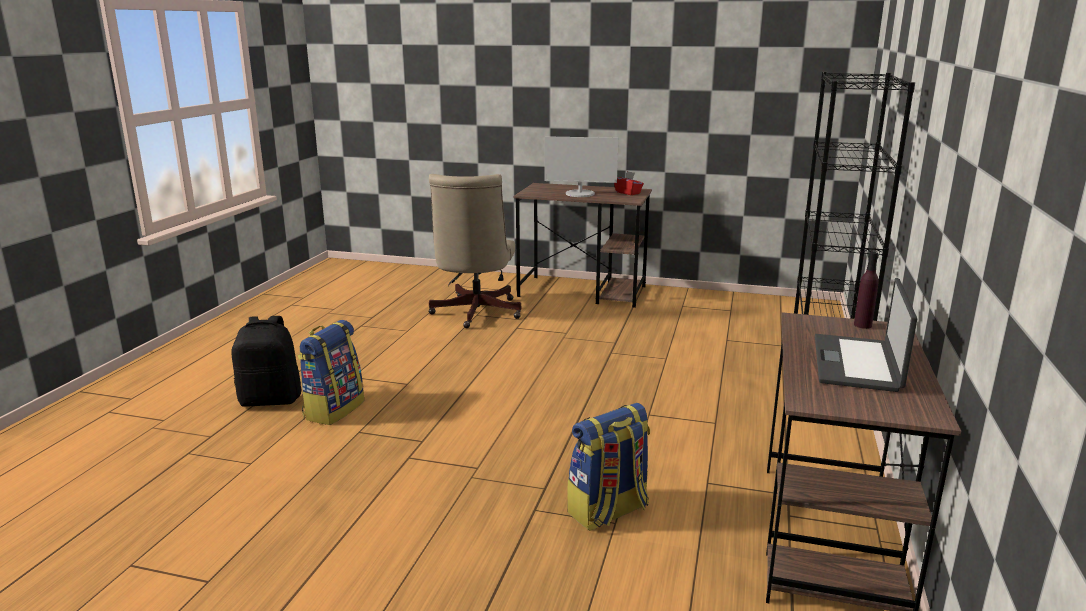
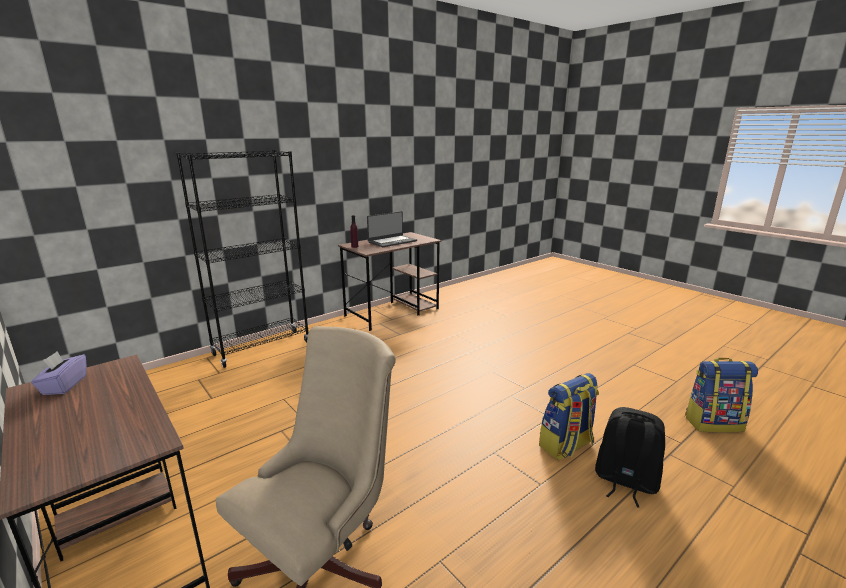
camera: 145 degrees left, 0 degrees up
monitor [544,136,618,197] -> none
backpack [567,403,650,531] -> backpack moved to [685,358,758,433]
red tissue box [614,171,644,195] -> purple tissue box [31,351,87,395]

